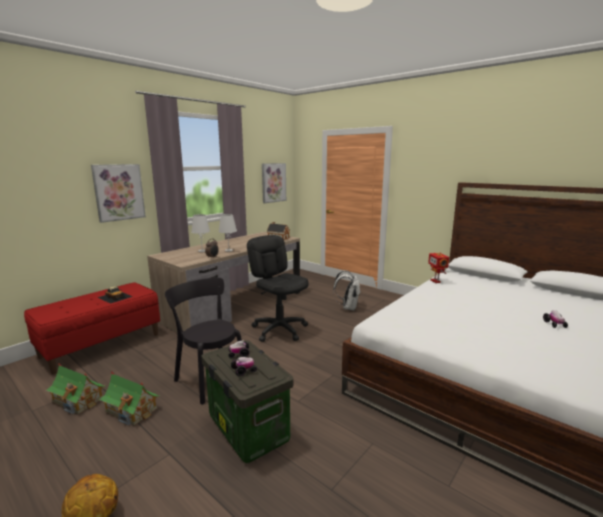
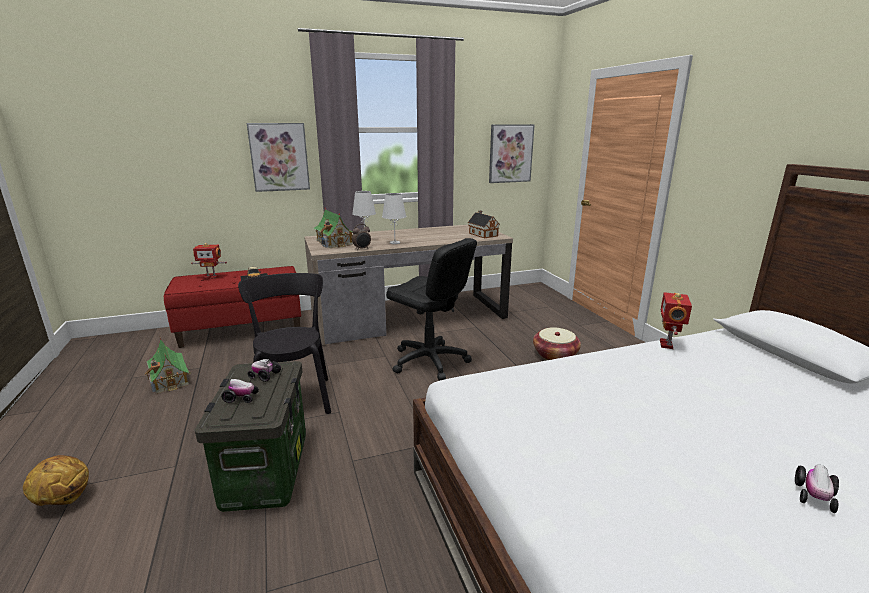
camera: 30 degrees right, 5 degrees up
toy house [99,372,159,426] -> toy house moved to [313,208,353,248]
black office chair [247,235,309,342] -> black office chair turned 135 degrees clockwise [386,238,477,381]
white backpack [333,270,360,310] -> basket [533,327,581,360]
none -> toy robot [191,243,227,279]

